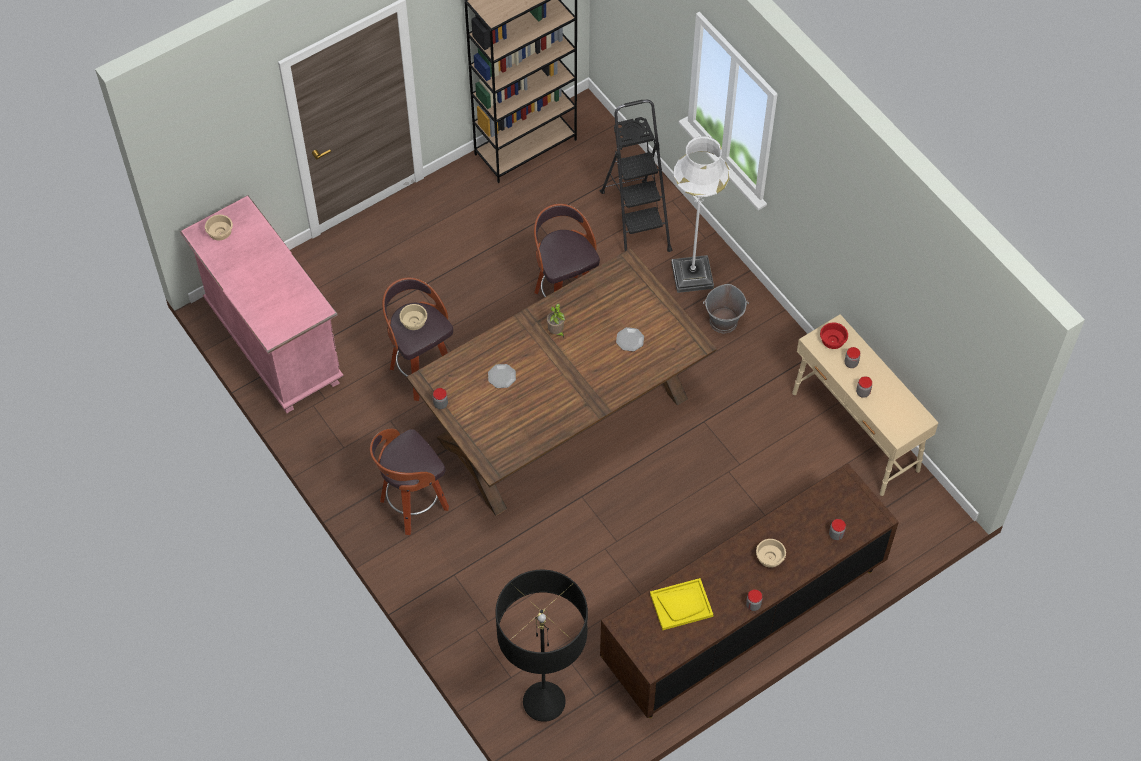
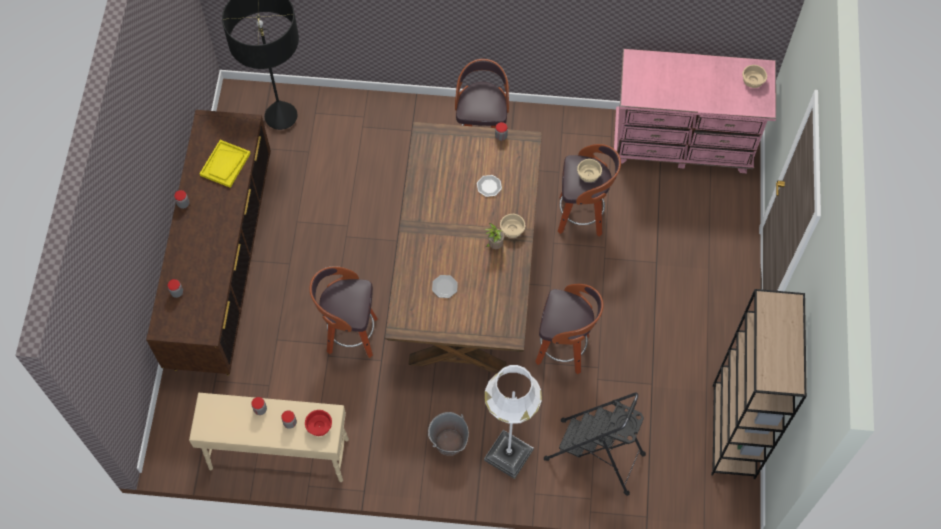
camera: 130 degrees right, 5 degrees up
beige bowl [756,539,786,568] -> beige bowl moved to [500,214,525,238]
none -> stool [310,266,378,358]

